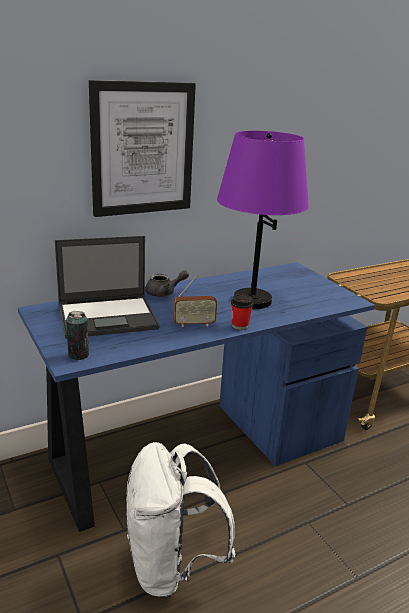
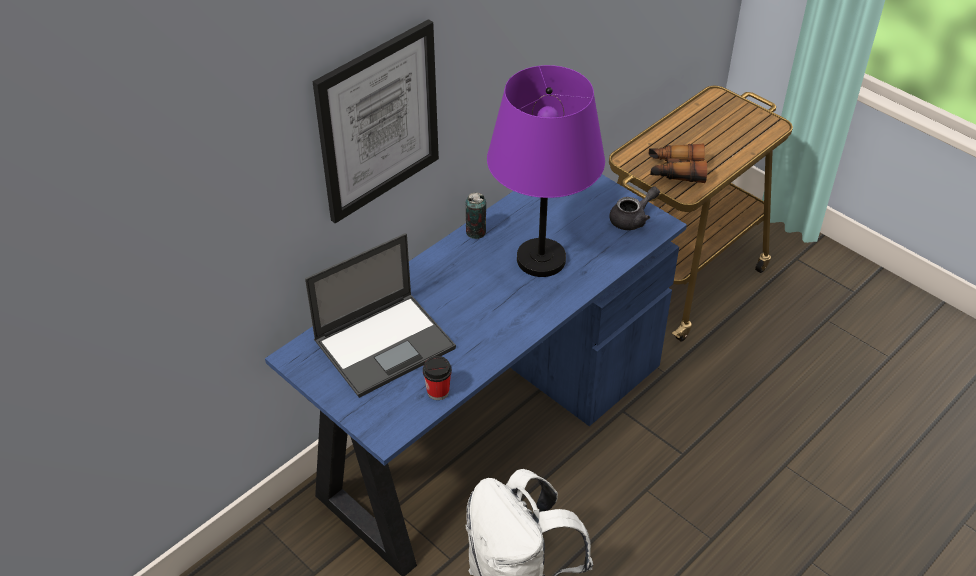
camera: 15 degrees left, 20 degrees up
can [66,311,89,360] -> can moved to [465,193,486,239]
grey teapot [145,270,189,297] -> grey teapot moved to [609,186,660,230]
radio [173,275,217,327] -> none
cup [231,294,253,330] -> cup moved to [423,356,452,400]
none -> binoculars [648,143,707,183]

